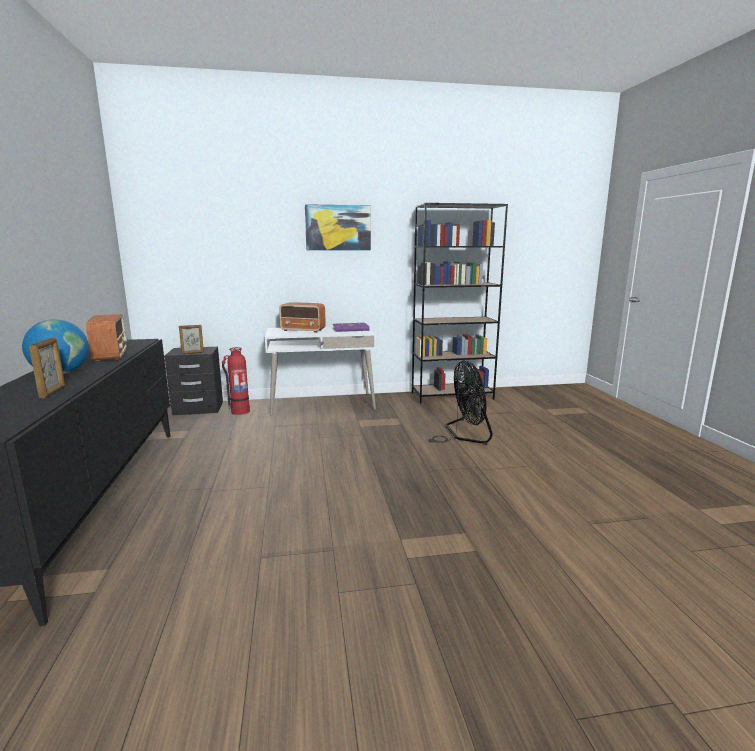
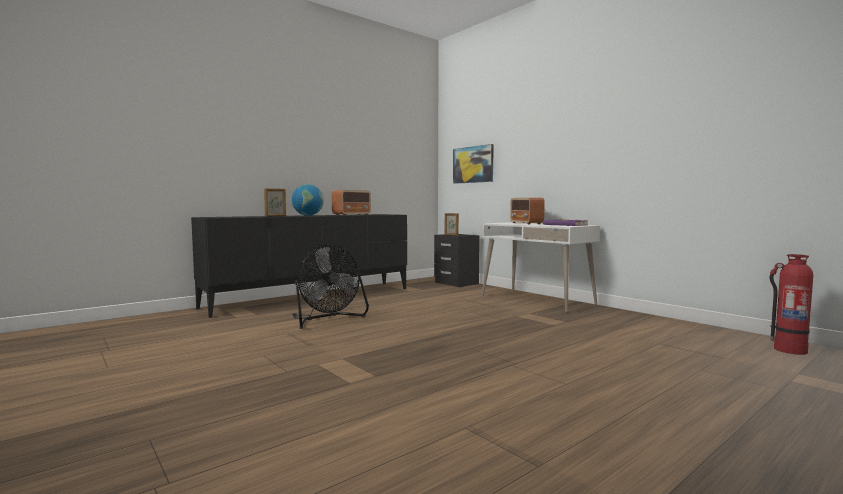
camera: 60 degrees right, 10 degrees down
fire extinguisher [222,347,250,415] -> fire extinguisher moved to [770,254,813,355]
picture [305,204,371,251] -> picture moved to [453,144,494,184]
beige bookcase [412,203,508,403] -> none
black fan [428,360,492,445] -> black fan moved to [292,244,369,329]

